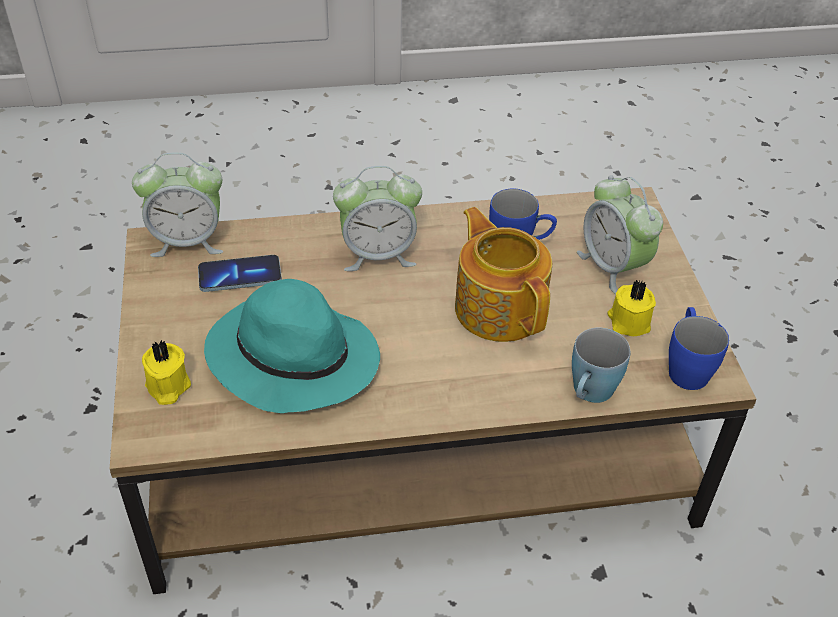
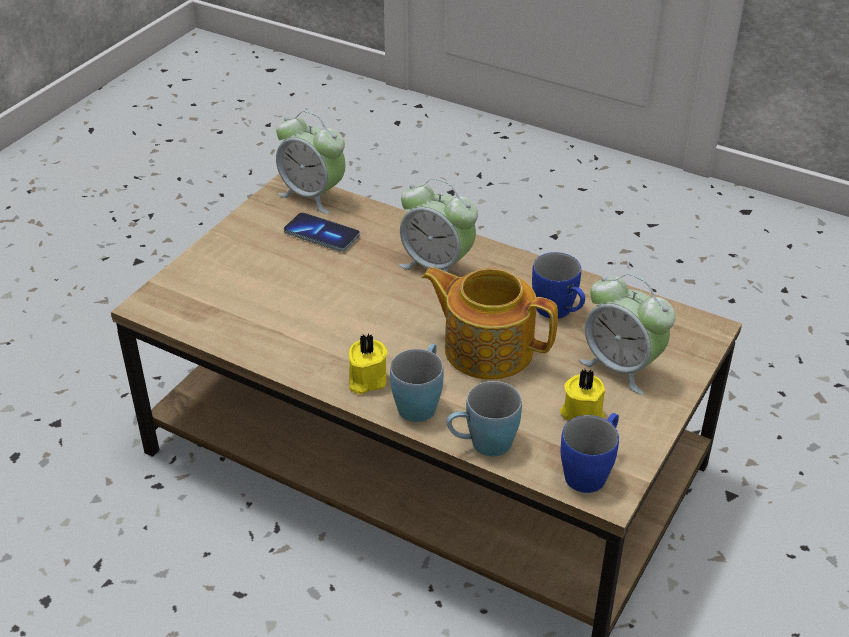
camera: 40 degrees right, 5 degrees down
yellow candle [142,340,191,405] -> yellow candle moved to [349,334,388,394]
turquoise hat [204,279,380,413] -> none
teapot [455,207,552,342] -> teapot turned 75 degrees counterclockwise [422,267,558,380]
alarm clock [577,175,663,295] -> alarm clock turned 60 degrees counterclockwise [579,274,675,394]
none -> blue mug [390,343,444,422]

